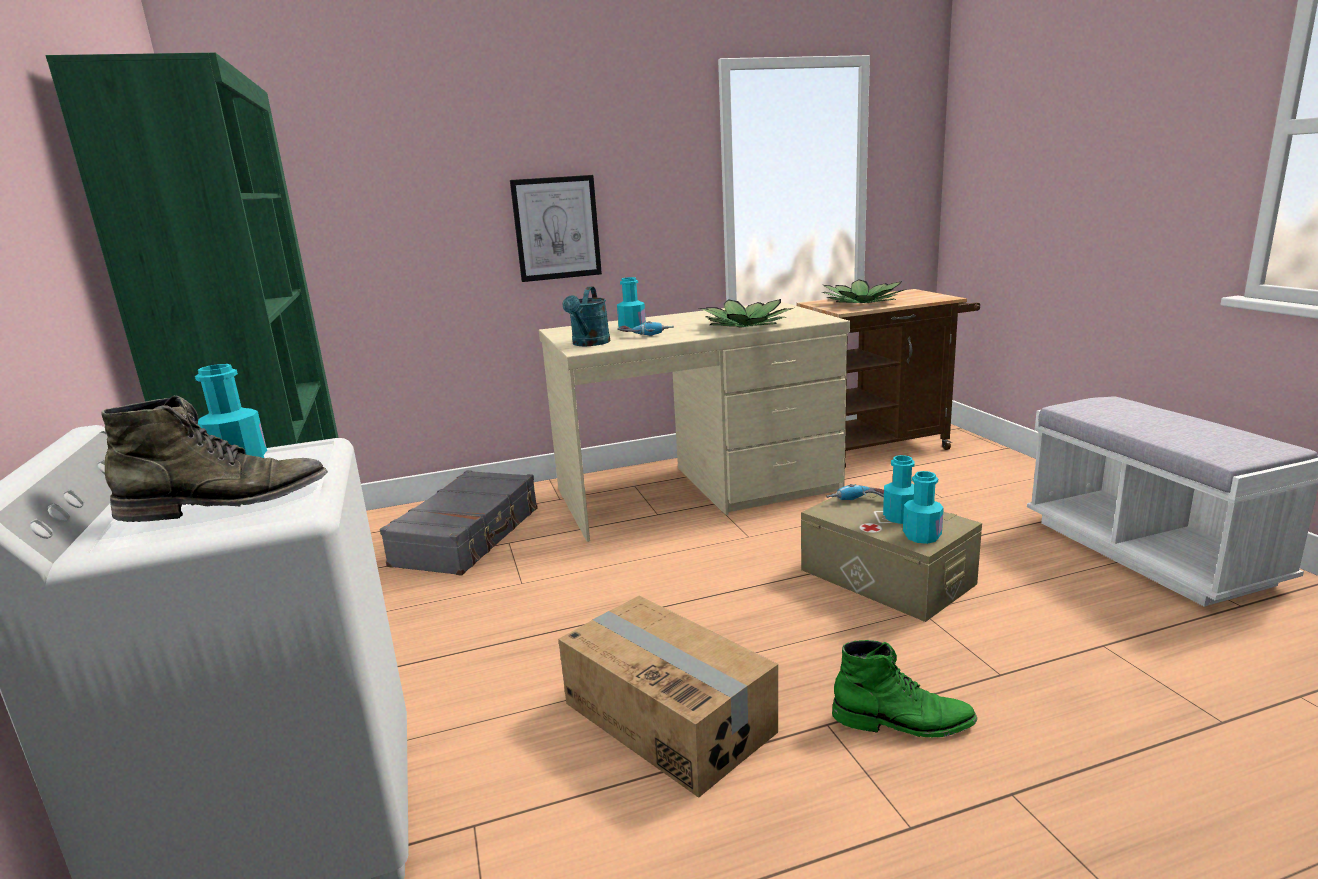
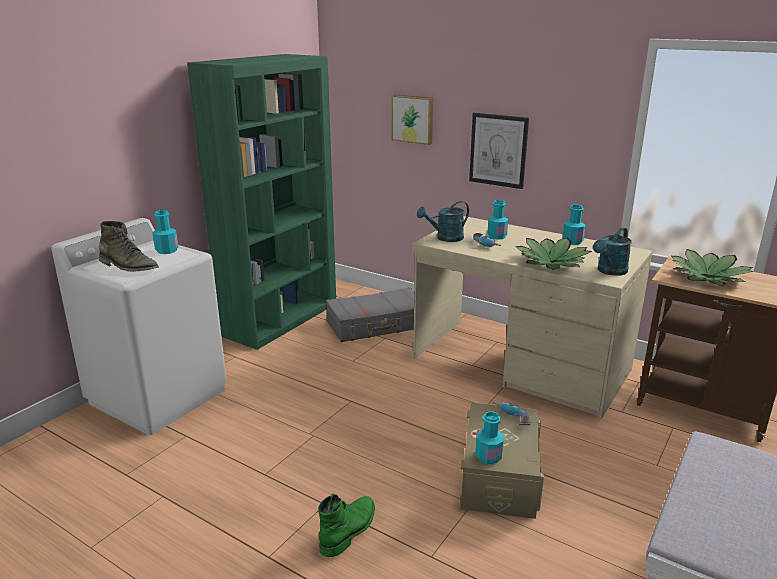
camera: 50 degrees right, 5 degrees up
cardboard box [558,595,778,798] -> none
green boot [832,640,977,737] -> green boot turned 120 degrees counterclockwise [318,494,375,557]
turquoise bottle [883,455,915,524] -> turquoise bottle moved to [562,205,586,245]
none -> picture [392,95,433,145]
none -> turquoise watering can [593,227,632,276]

